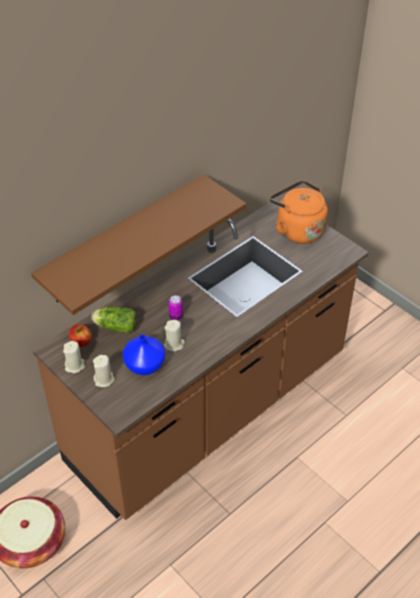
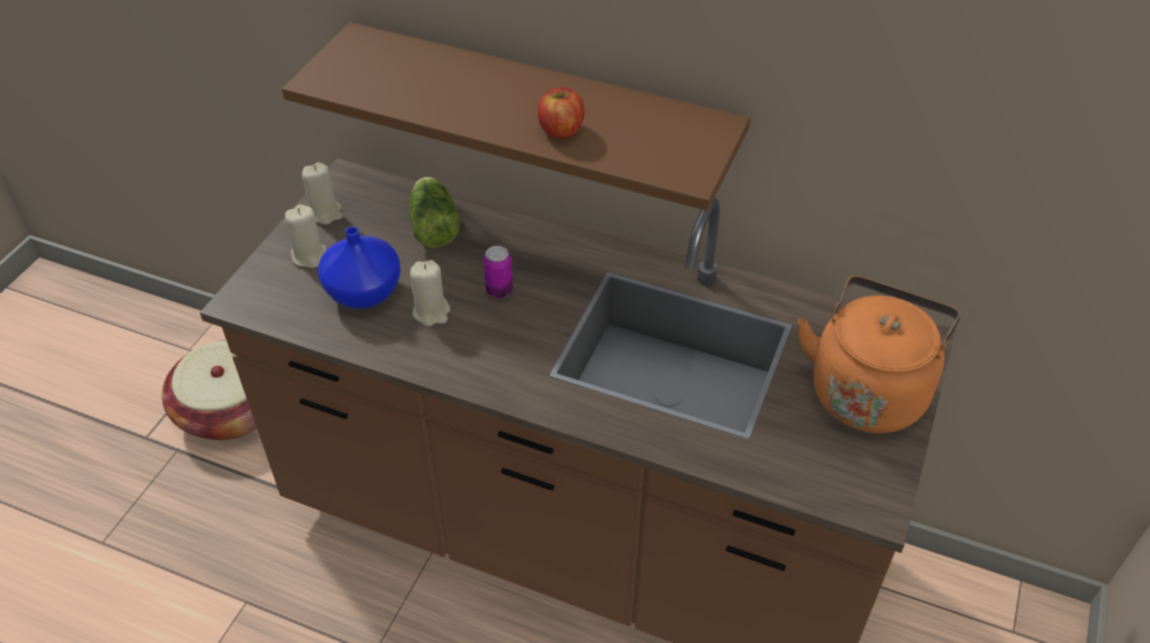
camera: 65 degrees right, 0 degrees up
apple [69,324,92,347] -> apple moved to [537,87,584,138]

